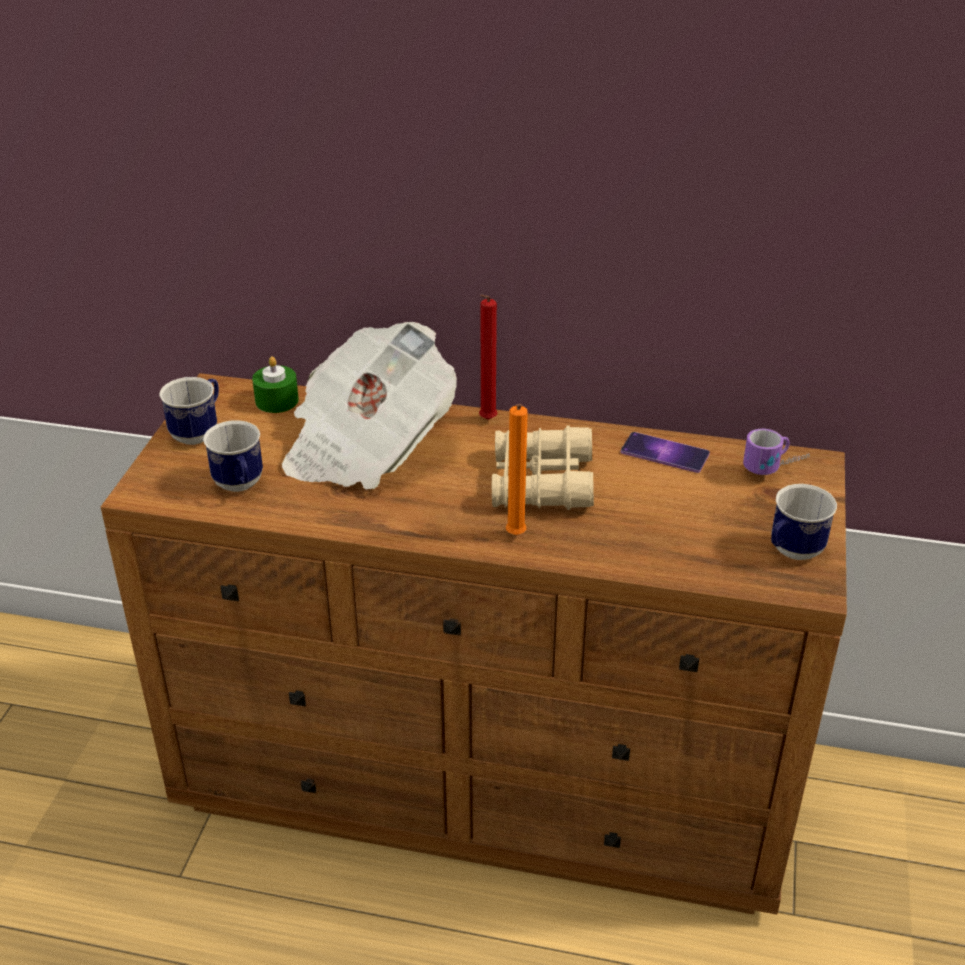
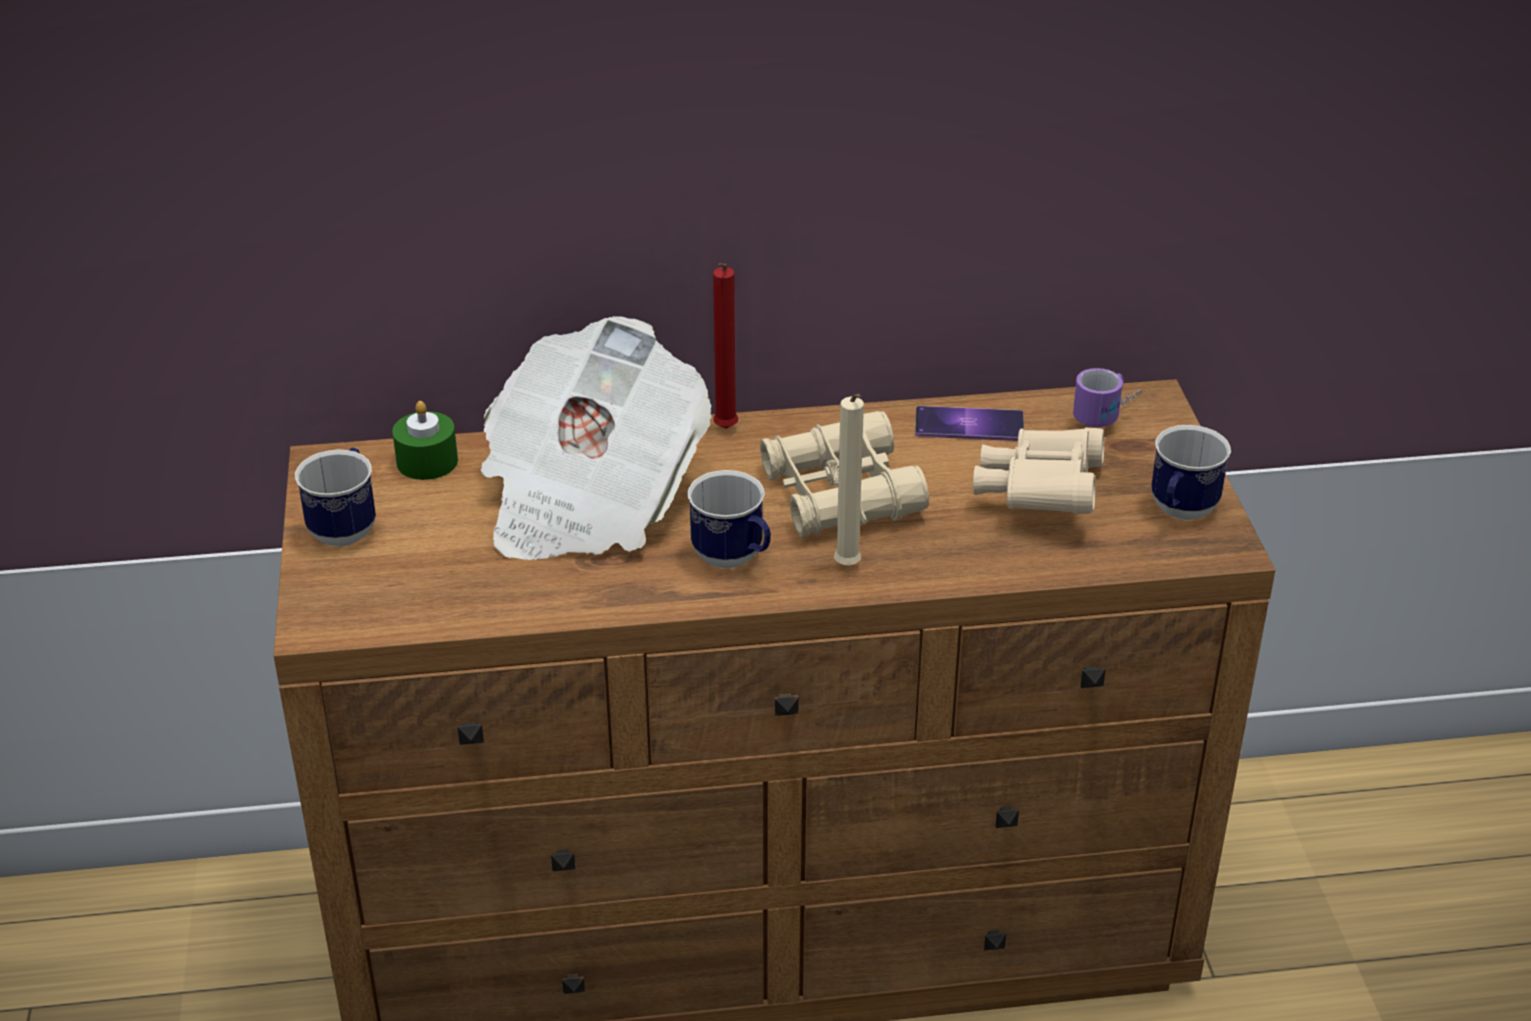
camera: 20 degrees left, 0 degrees up
mug [203,420,263,492] -> mug moved to [687,470,771,568]
orange candle [506,404,528,535] -> beige candle [834,394,864,566]
none -> beige binoculars [973,427,1104,514]

